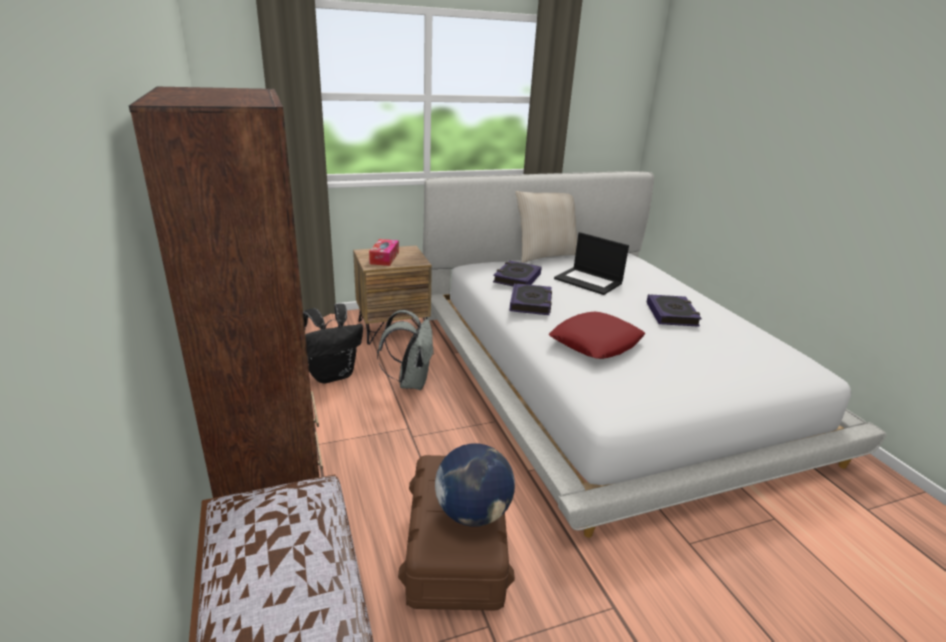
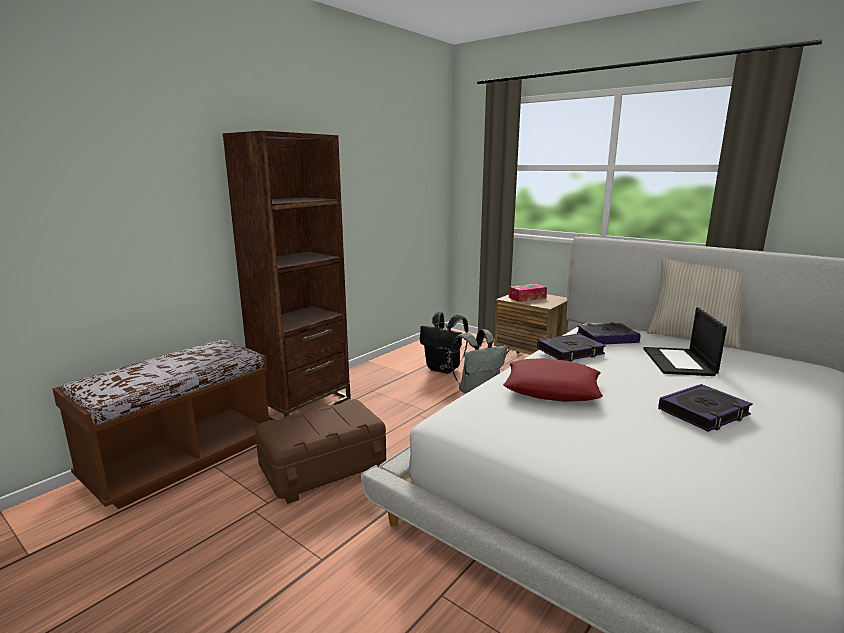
camera: 60 degrees right, 10 degrees down
globe [435,444,515,527] -> none

